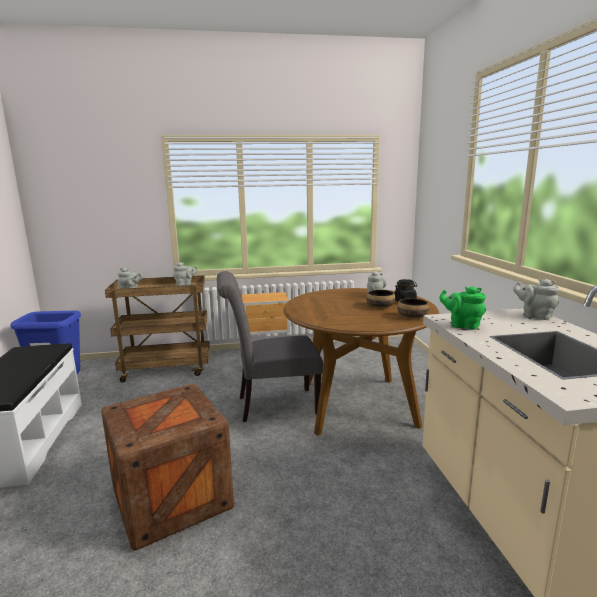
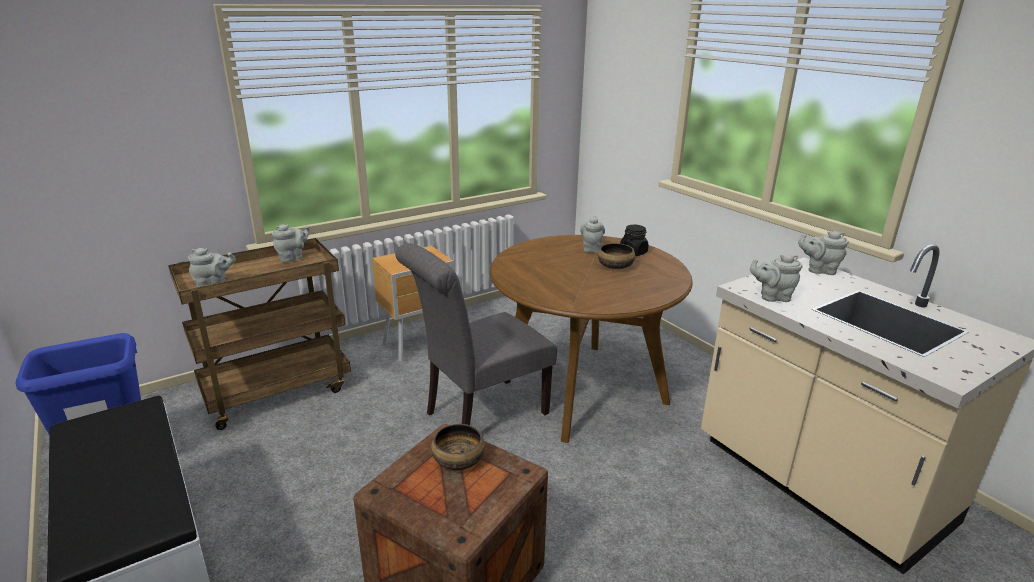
camera: 25 degrees left, 10 degrees up
bowl [397,298,429,318] -> bowl moved to [431,424,485,470]
green teapot [439,286,486,330] -> grey teapot [750,254,802,302]

